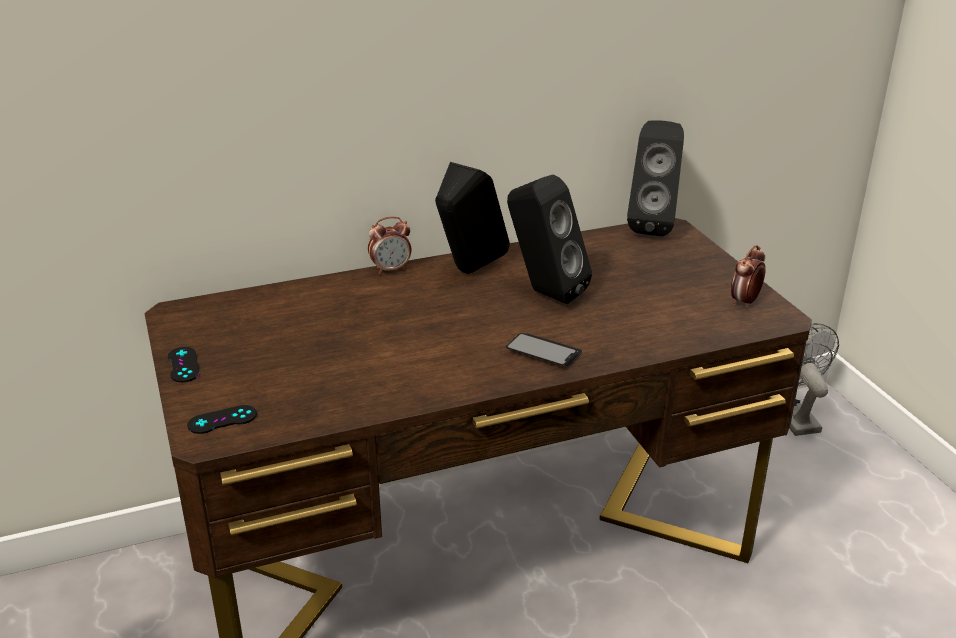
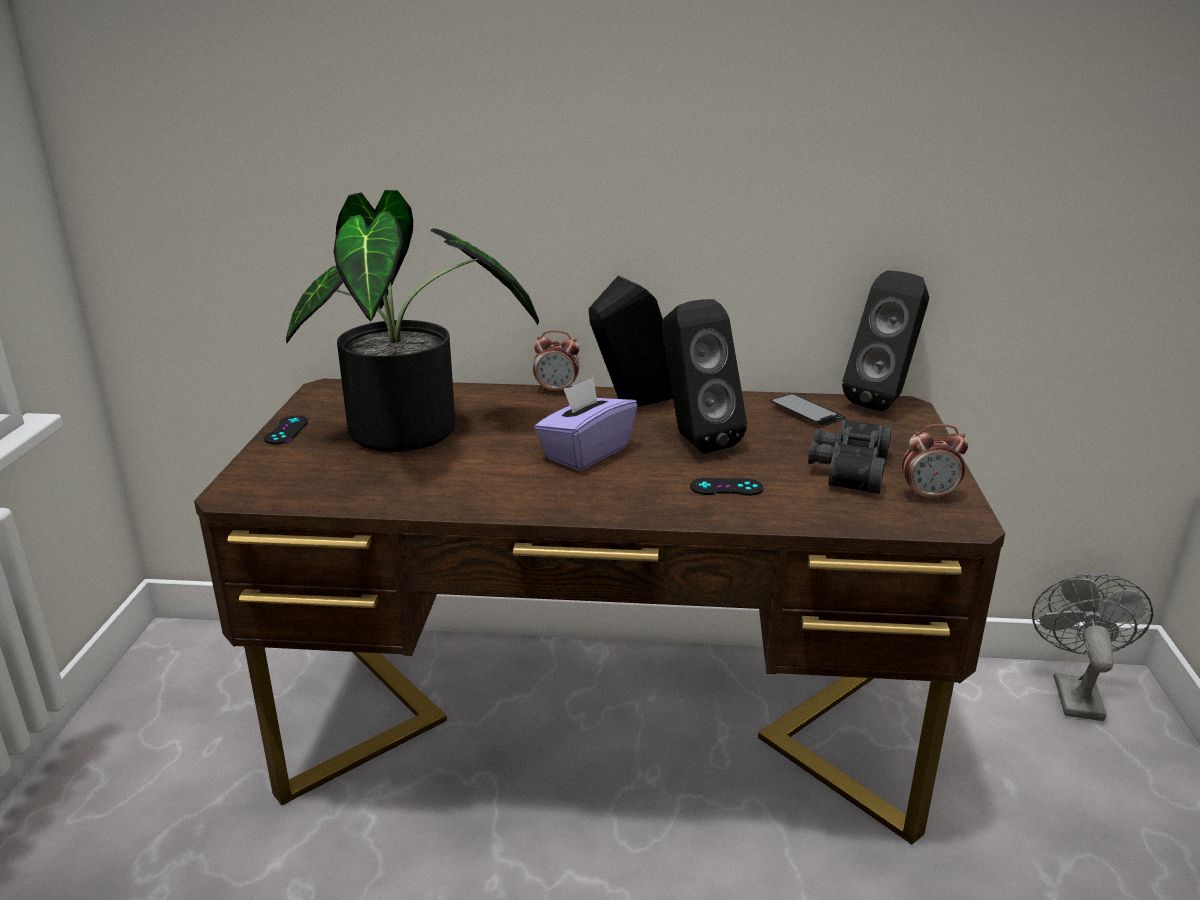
camera: 25 degrees right, 5 degrees down
black game controller [187,405,257,434] -> black game controller moved to [690,478,764,496]
phone [506,333,582,366] -> phone moved to [771,394,846,425]
alarm clock [731,245,766,308] -> alarm clock turned 150 degrees counterclockwise [902,424,968,501]
none -> potted plant [286,190,539,452]
none -> purple tissue box [534,378,638,471]
none -> black binoculars [808,420,892,494]

